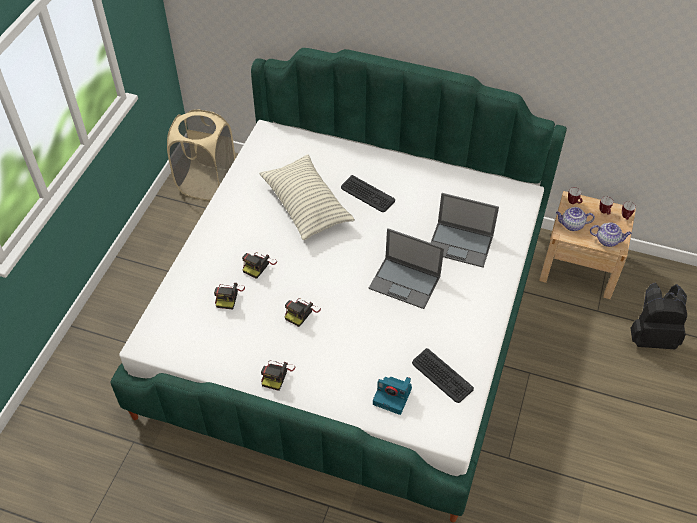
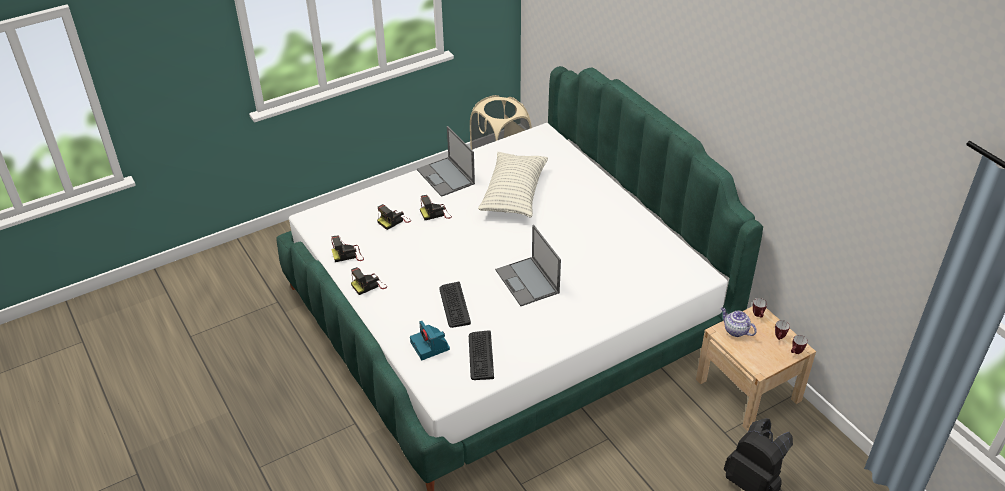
camera: 40 degrees right, 10 degrees down
camera [285,298,321,327] -> camera moved to [331,236,364,262]
keyboard [341,175,395,212] -> keyboard moved to [439,282,471,328]
laptop [430,193,499,268] -> laptop moved to [417,126,475,197]
teapot [590,222,632,247] -> none

